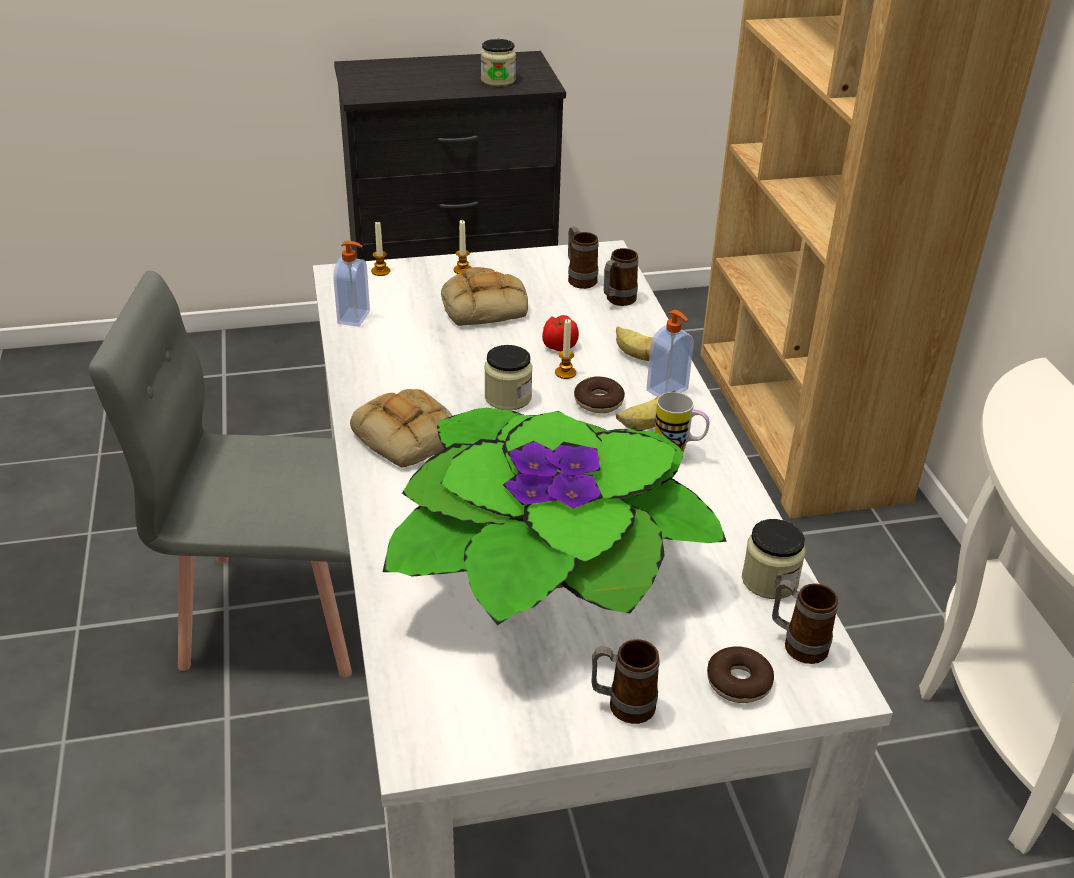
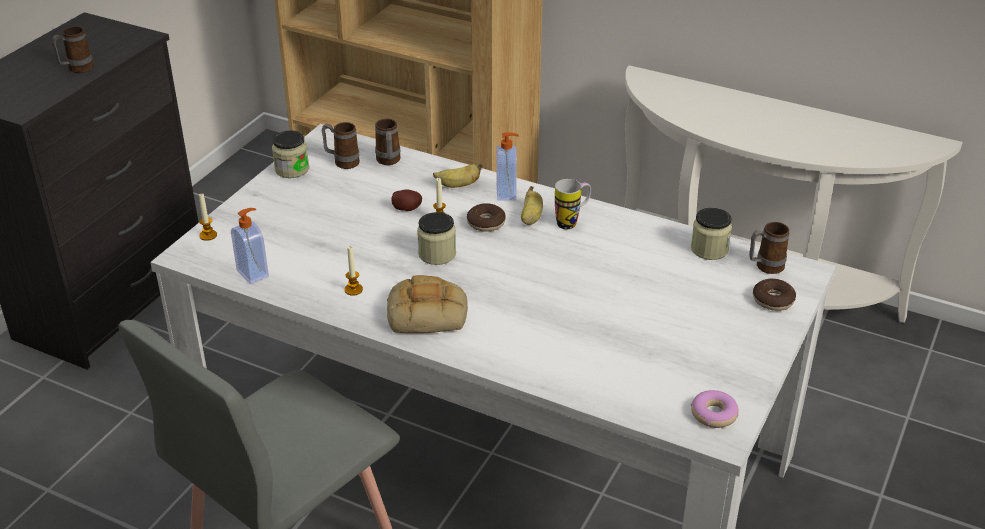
camera: 50 degrees left, 0 degrees up
potted plant [383,408,727,625] -> none
bread [441,267,528,326] -> none
candle [454,220,472,275] -> candle moved to [344,246,363,296]
jar [481,39,516,86] -> jar moved to [272,130,309,178]
tomato [542,315,579,351] -> potato [391,189,422,211]
mug [591,639,660,724] -> mug moved to [52,26,94,73]
none -> donut [691,390,739,428]

